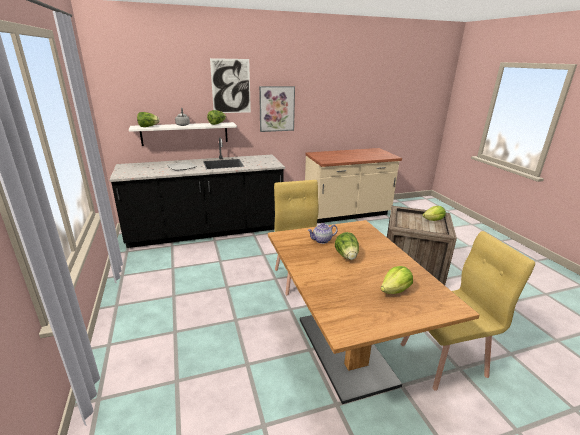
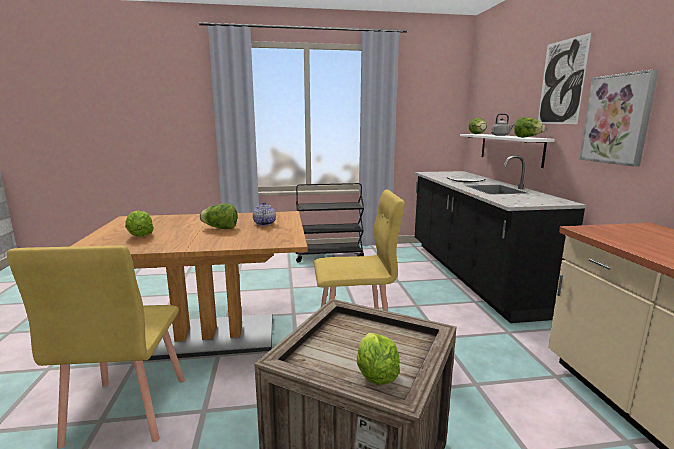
camera: 100 degrees right, 10 degrees down
none -> black cart [295,183,364,263]

